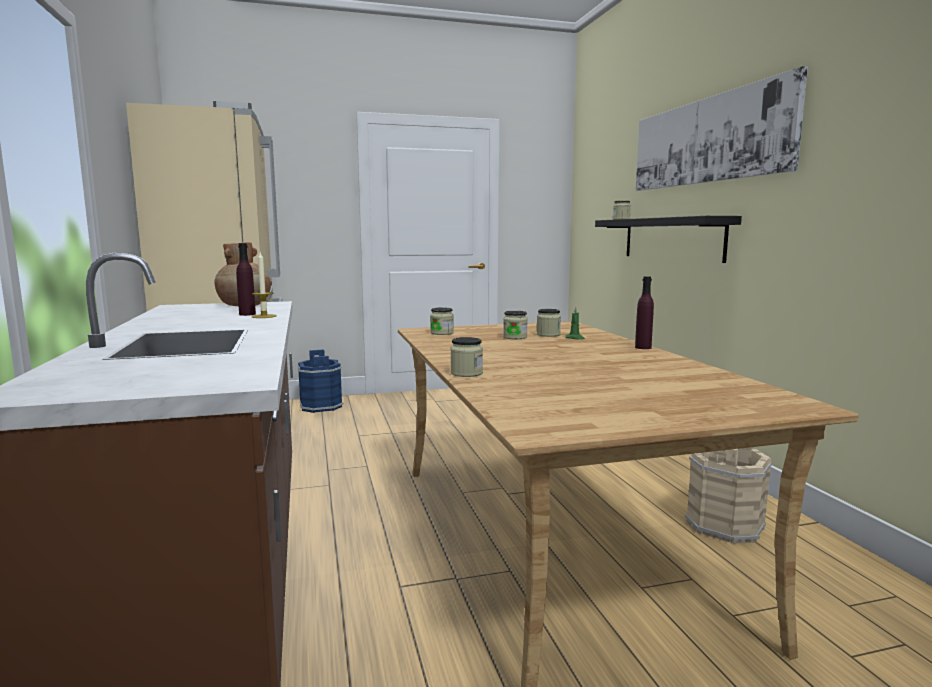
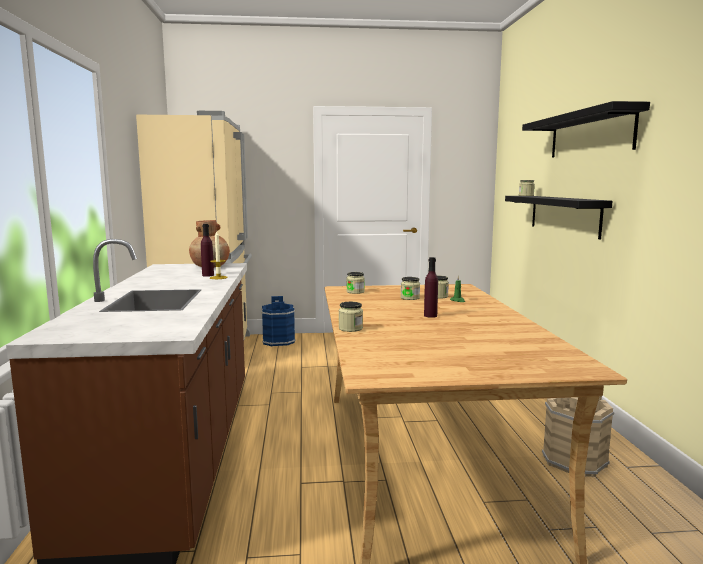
camera: 10 degrees right, 0 degrees up
purple bottle [635,276,654,349] -> purple bottle moved to [424,257,438,318]
picture [636,66,808,191] -> black shelf [522,101,650,158]

